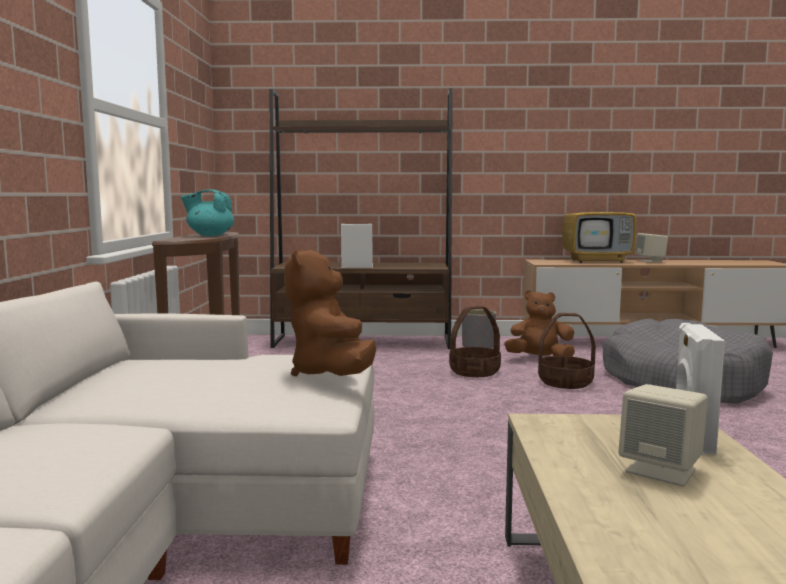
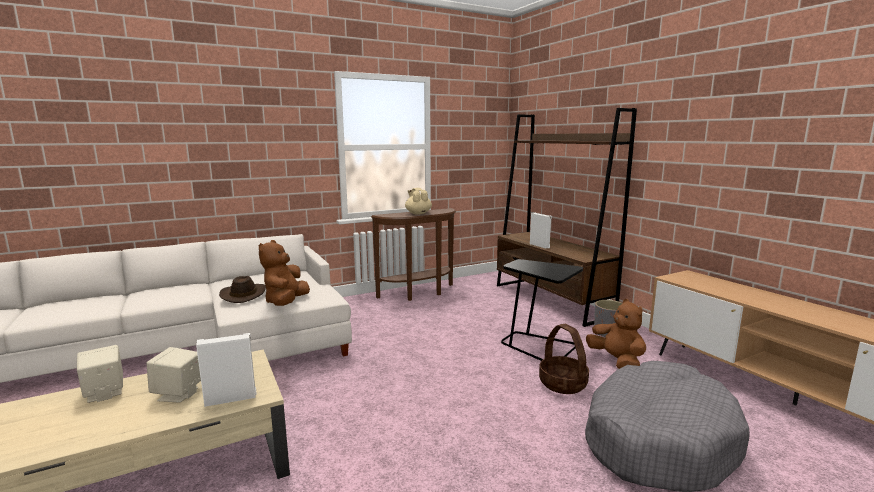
camera: 60 degrees right, 5 degrees up
turquoise teapot [181,189,234,236] -> beige teapot [405,188,432,215]
brown plush toy [284,249,376,376] -> brown plush toy turned 45 degrees counterclockwise [259,240,310,306]
basket [449,306,501,377] -> black side table [501,259,583,361]
television [562,182,636,263] -> none
beige speaker [635,233,668,262] -> beige speaker moved to [77,345,123,403]
none -> brown hat [219,276,266,303]

